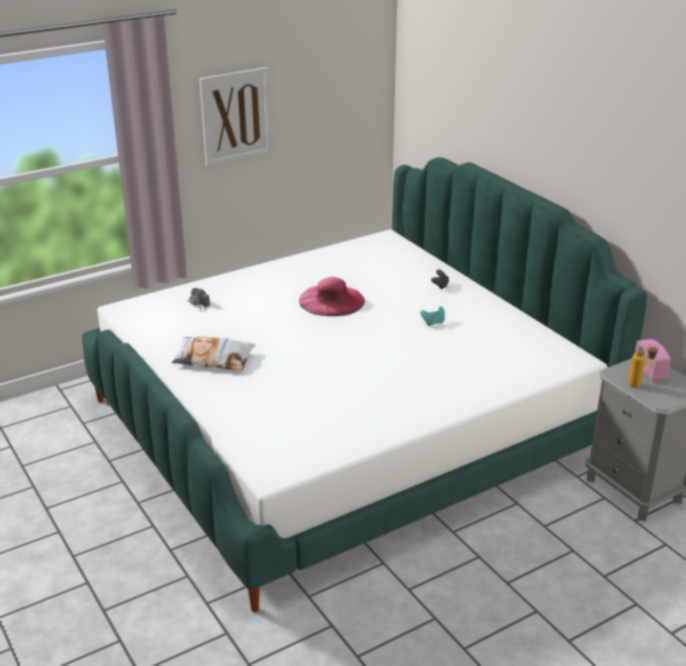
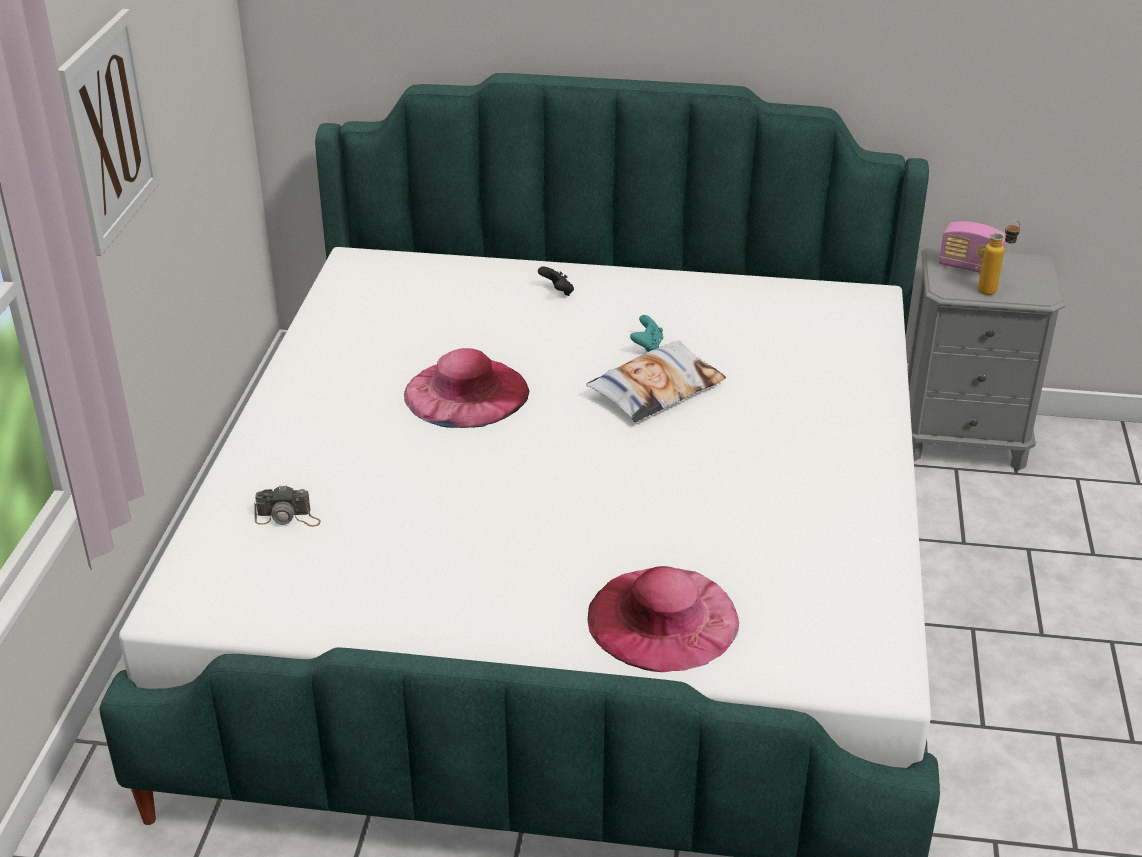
camera: 50 degrees left, 5 degrees up
pillow [172,337,255,371] -> pillow moved to [586,340,726,422]
none -> pink hat [587,566,739,672]

